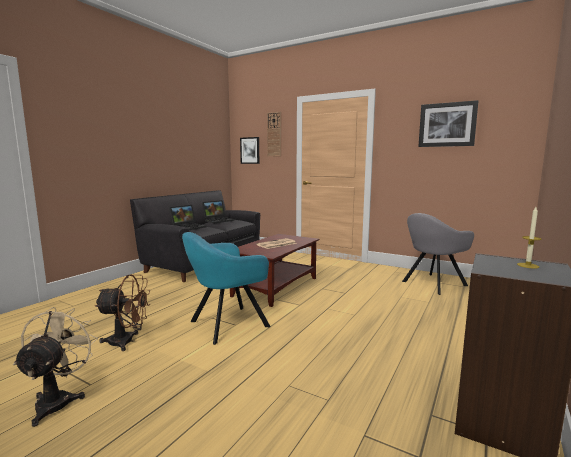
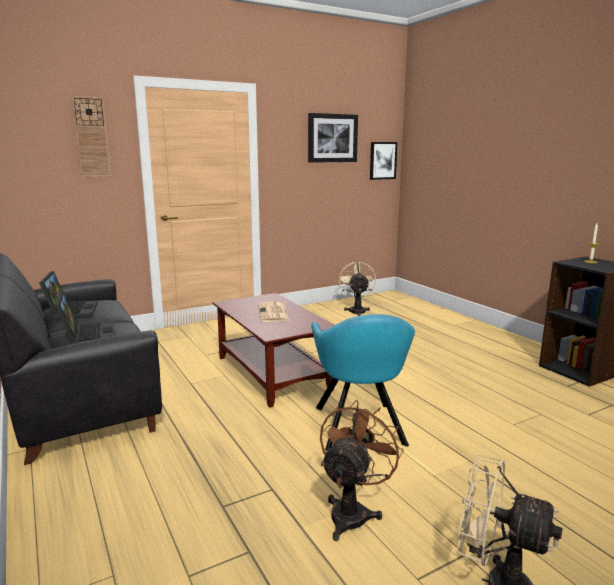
camera: 60 degrees left, 5 degrees up
picture [240,137,259,164] -> picture moved to [370,142,397,180]
grey armchair [402,213,474,295] -> beige fan [339,261,376,316]

